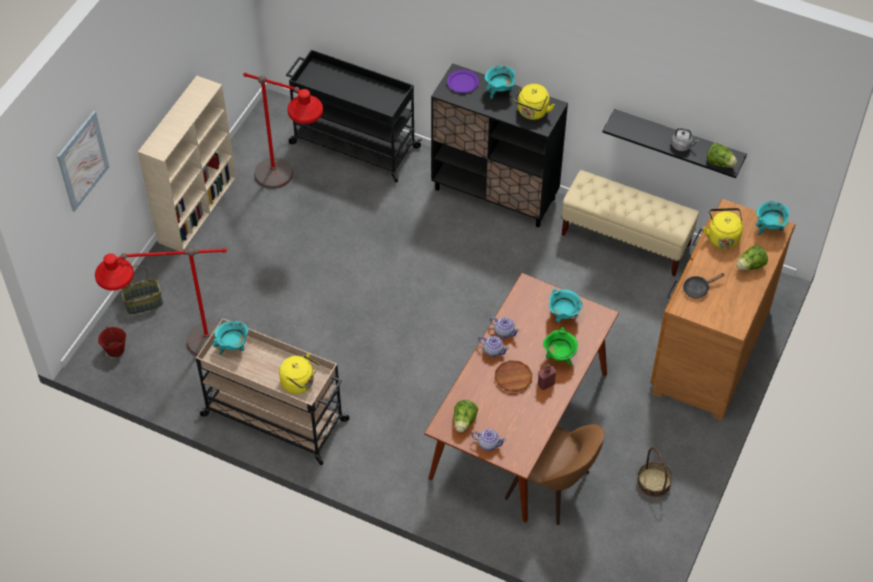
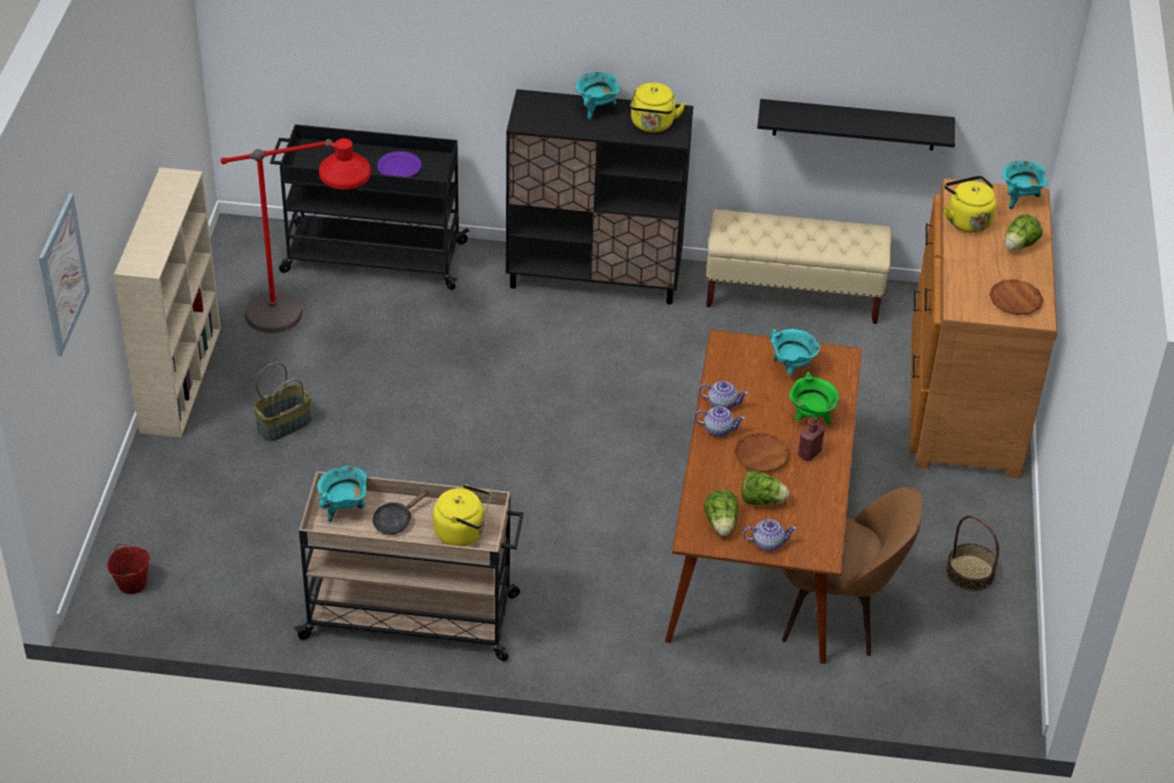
camera: 20 degrees left, 10 degrees down
red floor lamp [95,247,227,356] -> none
basket [121,265,163,314] -> basket moved to [253,362,312,442]
purple plate [447,70,479,93] -> purple plate moved to [377,151,422,177]
grey kettle [671,128,699,151] -> none
black frying pan [683,273,725,299] -> black frying pan moved to [372,489,429,535]
lettuce [707,143,737,167] -> lettuce moved to [741,470,789,505]
none -> brown plate [989,279,1043,315]

